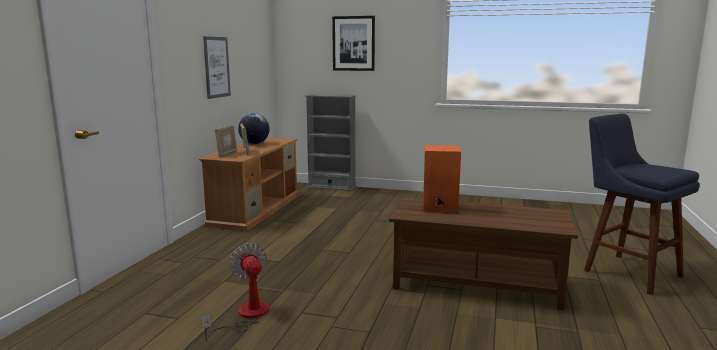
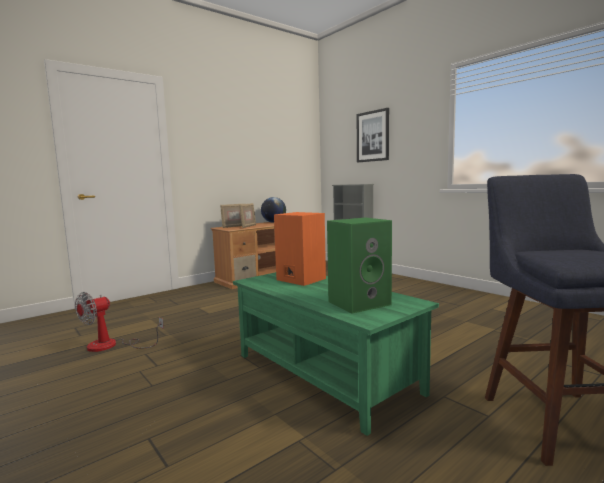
camera: 35 degrees right, 5 degrees down
fan [201,243,269,340] -> fan turned 150 degrees counterclockwise [75,292,164,352]
picture [203,36,231,99] -> none
brown coffee table [389,198,578,311] -> green coffee table [233,272,439,436]
none -> green speaker [327,218,392,314]

